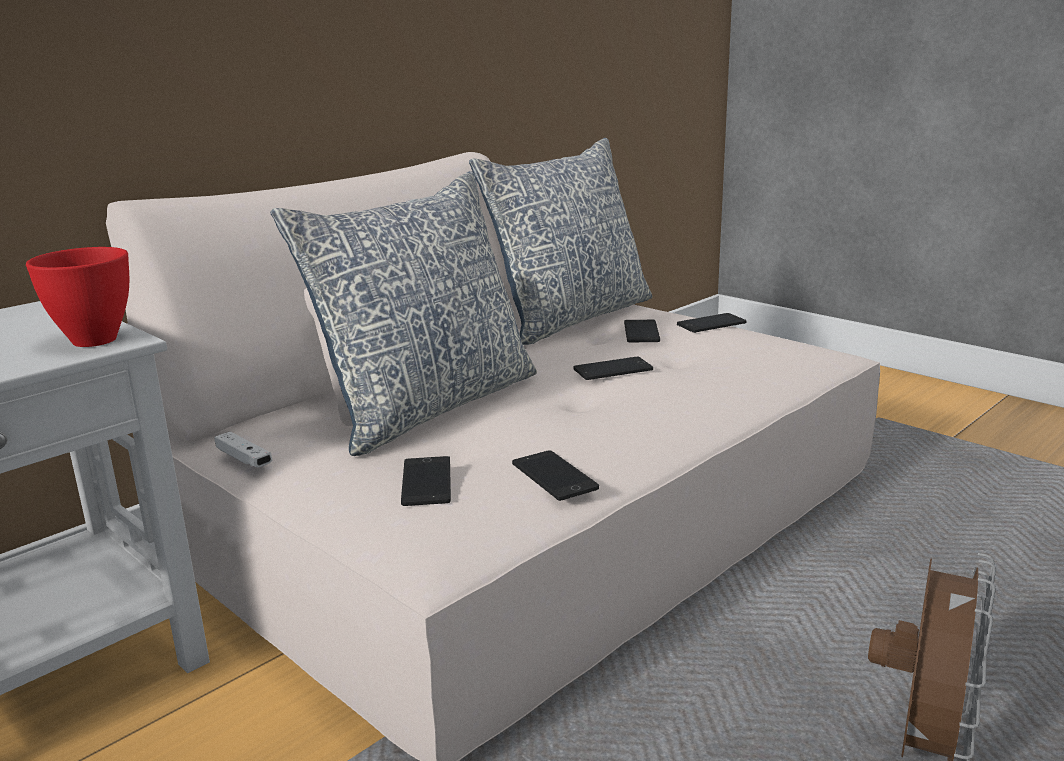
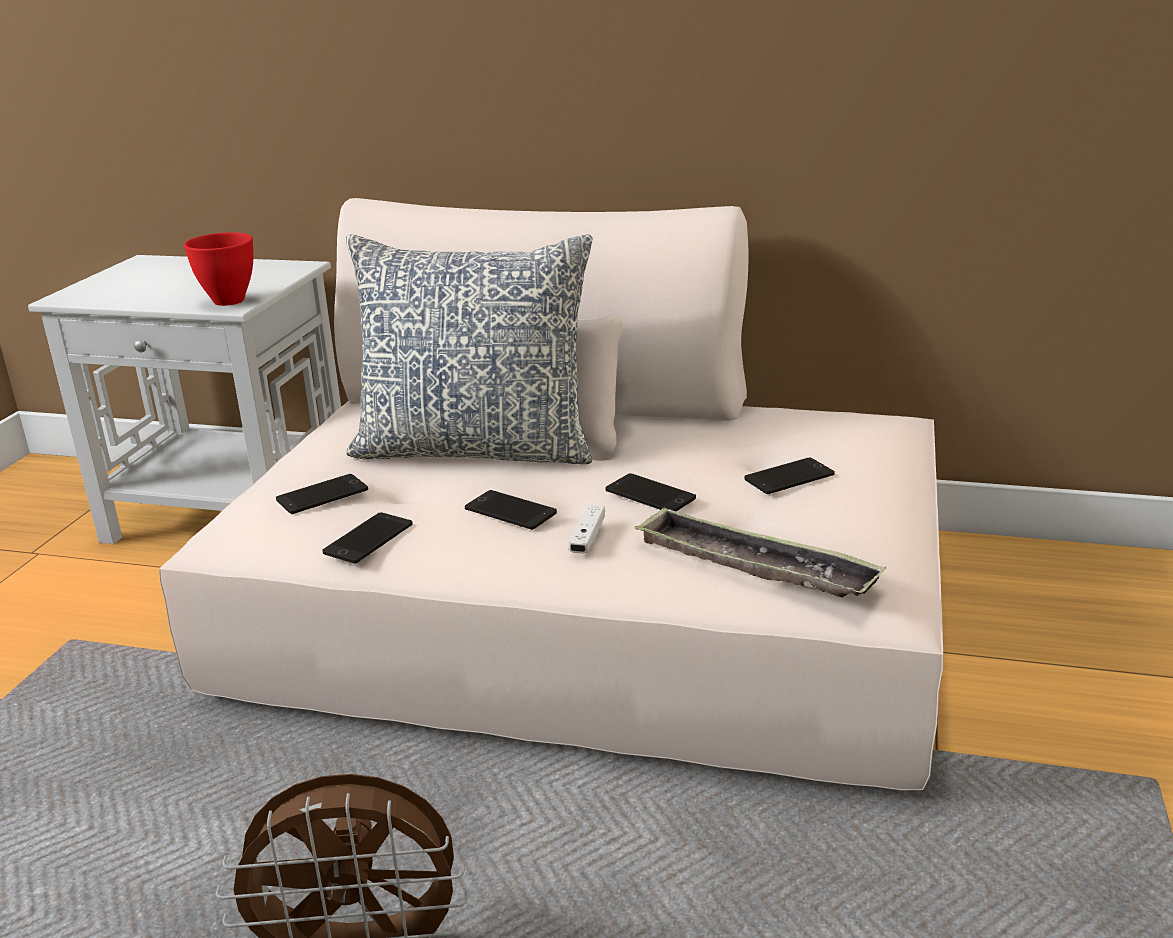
camera: 60 degrees right, 5 degrees up
white game controller [214,432,272,467] -> white game controller moved to [569,505,605,554]
pillow [469,138,652,345] -> none
phone [677,313,747,333] -> phone moved to [465,490,557,530]
none -> tray [635,506,886,597]

